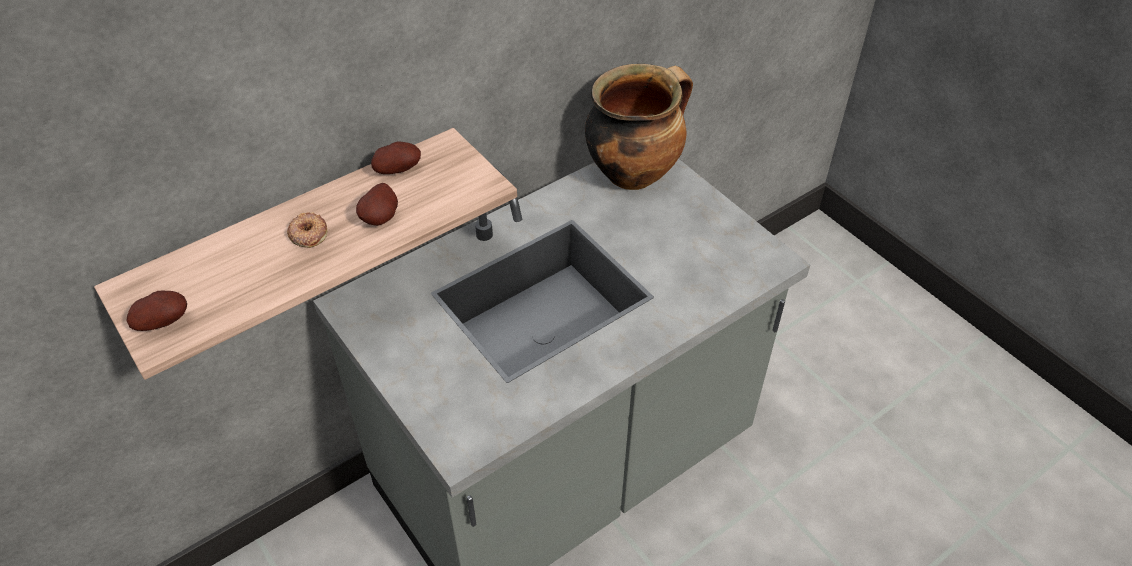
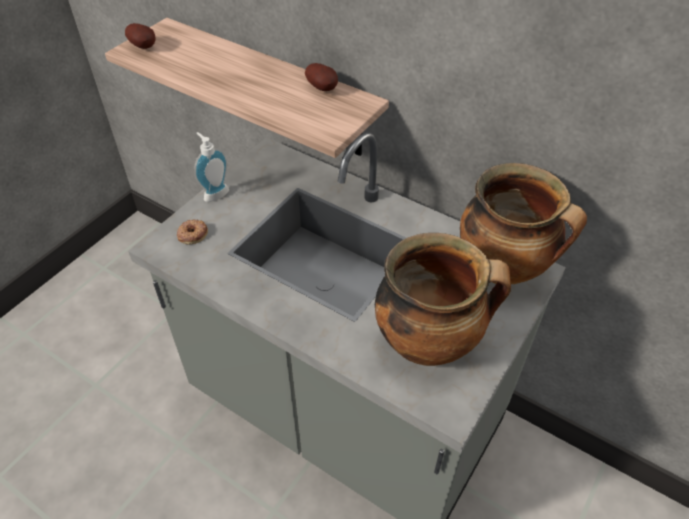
camera: 70 degrees right, 0 degrees up
donut [287,212,327,248] -> donut moved to [177,220,208,245]
potato [356,183,398,226] -> none
none -> soap dispenser [194,132,229,202]
none -> cooking pot [375,233,511,366]

